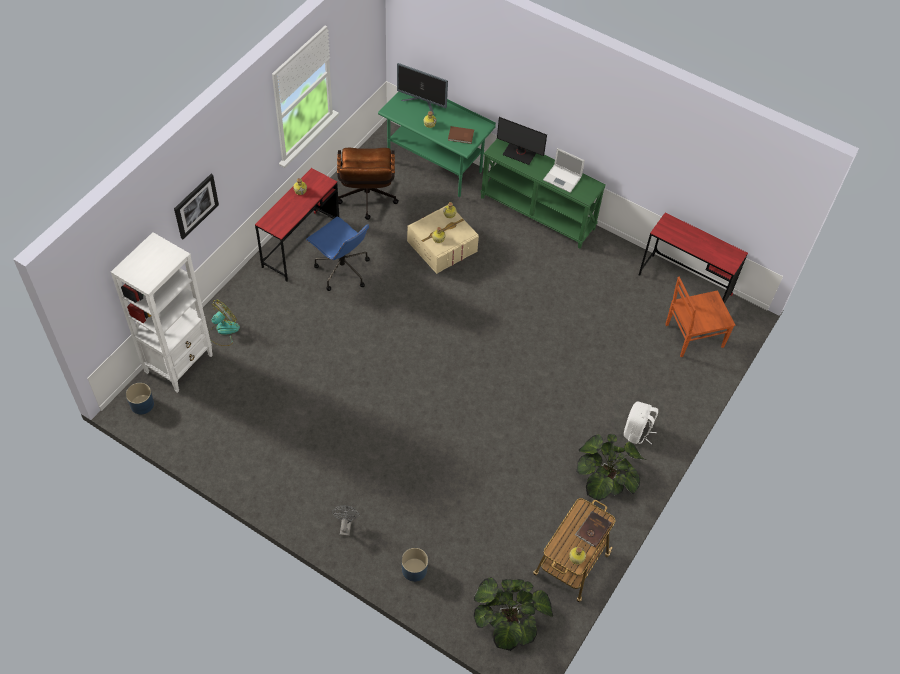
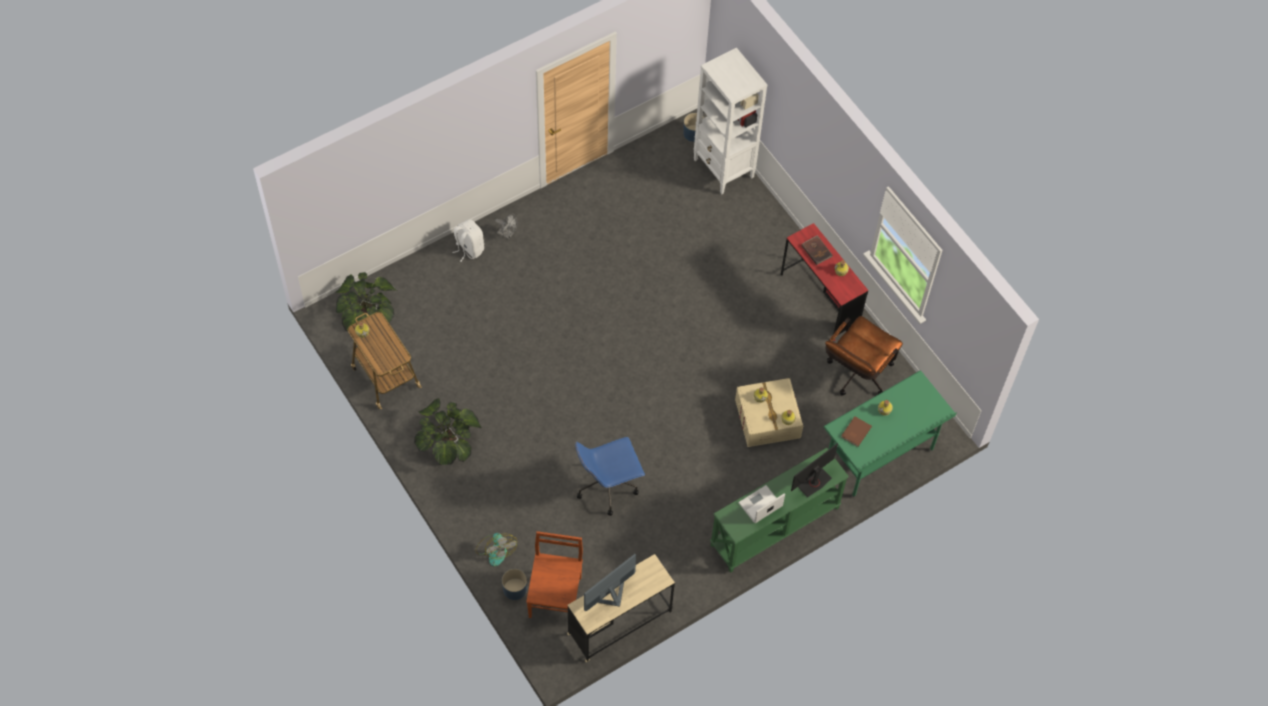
camera: 115 degrees right, 5 degrees up
picture [174,174,219,239] -> none
fan [210,299,240,346] -> fan moved to [475,533,517,567]
blue office chair [306,217,370,291] -> blue office chair moved to [575,437,645,516]
brown office chair [337,148,399,220] -> brown office chair turned 75 degrees counterclockwise [825,316,903,396]
monitor [397,63,448,115] -> monitor moved to [584,554,636,611]
blue planter [401,548,428,582] -> blue planter moved to [502,569,527,600]
brown book [574,511,612,548] -> brown book moved to [801,235,833,265]
white backpack [624,402,658,444] -> white backpack moved to [452,219,484,261]
red desk [639,212,748,304] -> beige desk [567,554,675,662]

